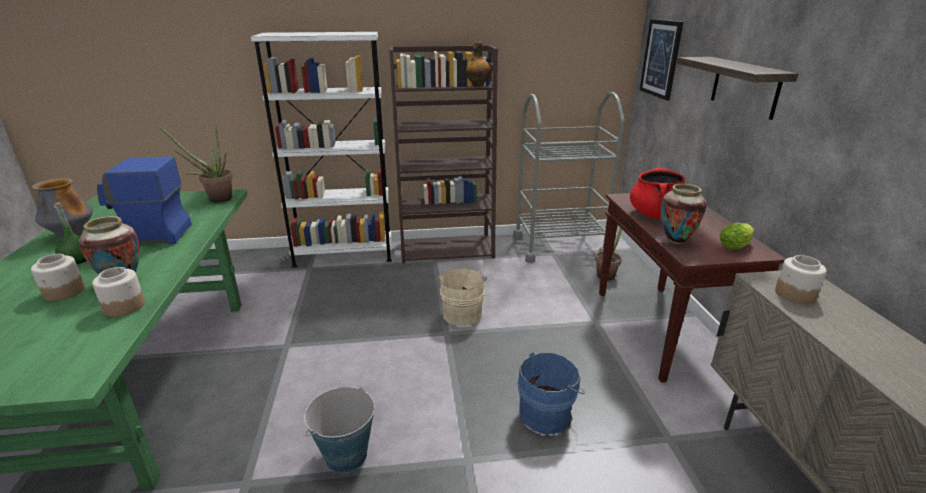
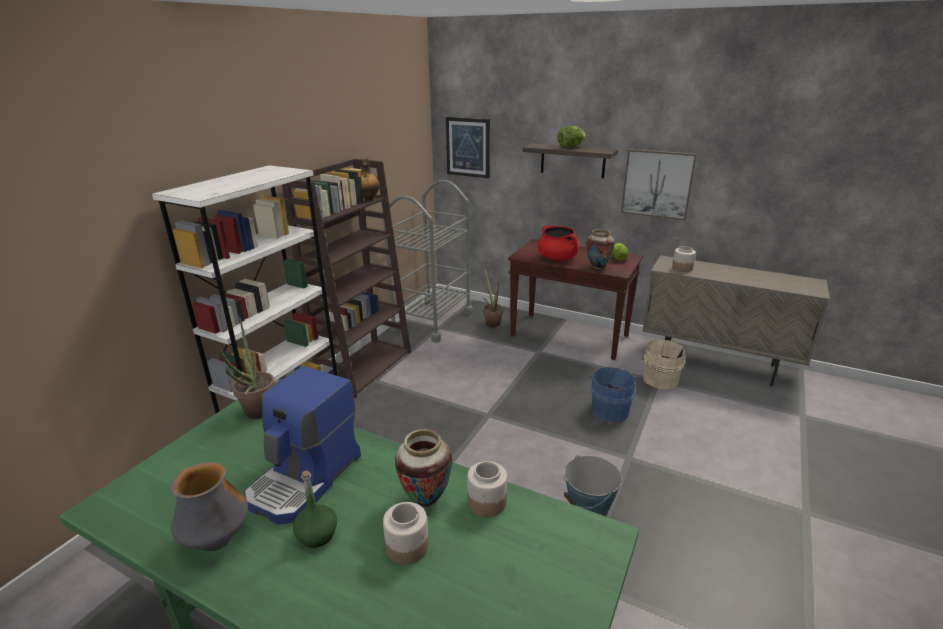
camera: 55 degrees left, 0 degrees up
beige bucket [438,268,487,326] -> beige bucket moved to [641,339,686,390]
none -> lettuce [557,126,586,148]
none -> picture [621,149,697,220]

